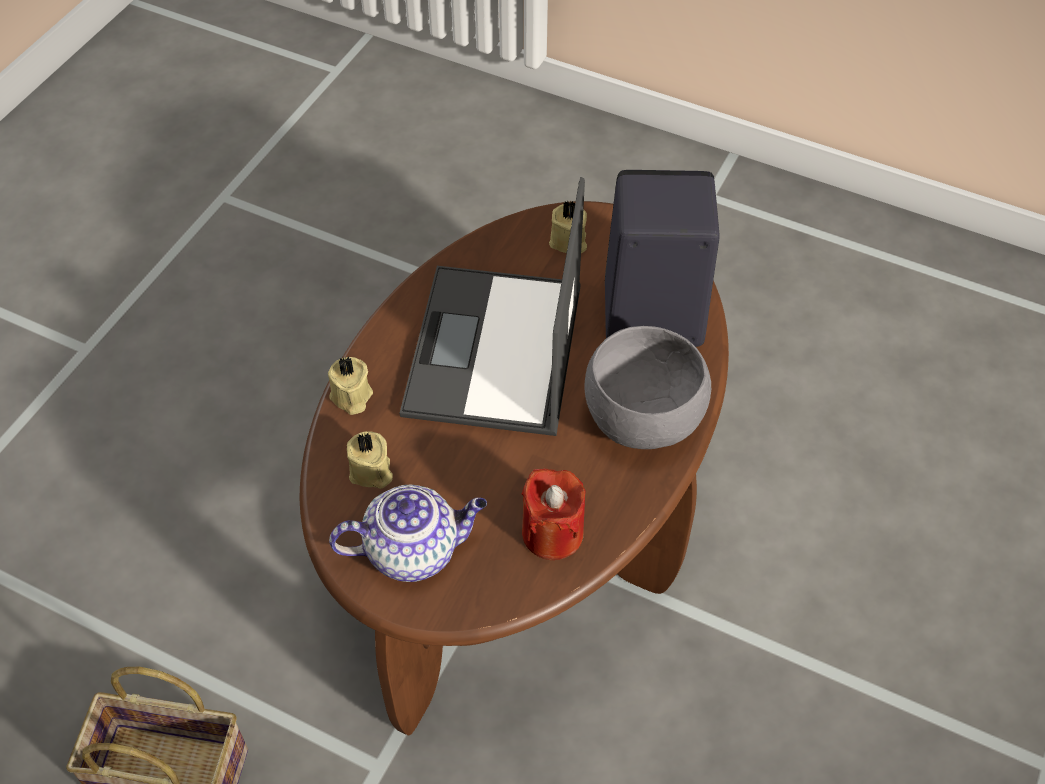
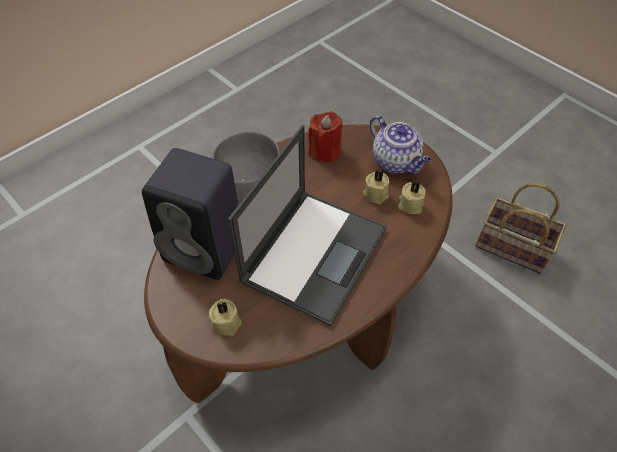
camera: 160 degrees left, 0 degrees up
beige candle [328,356,373,415] -> beige candle moved to [363,170,389,204]
teapot [329,485,487,582] -> teapot turned 135 degrees counterclockwise [370,115,431,174]

